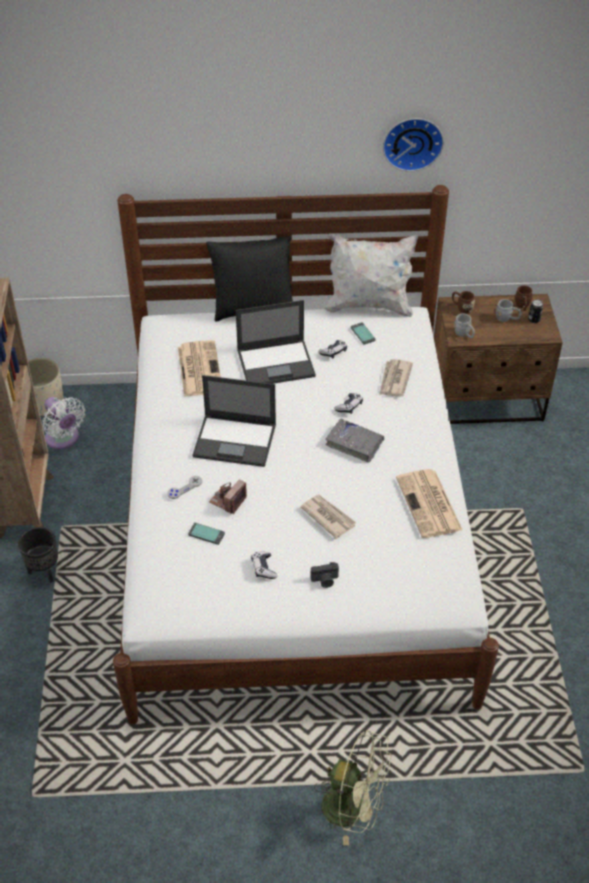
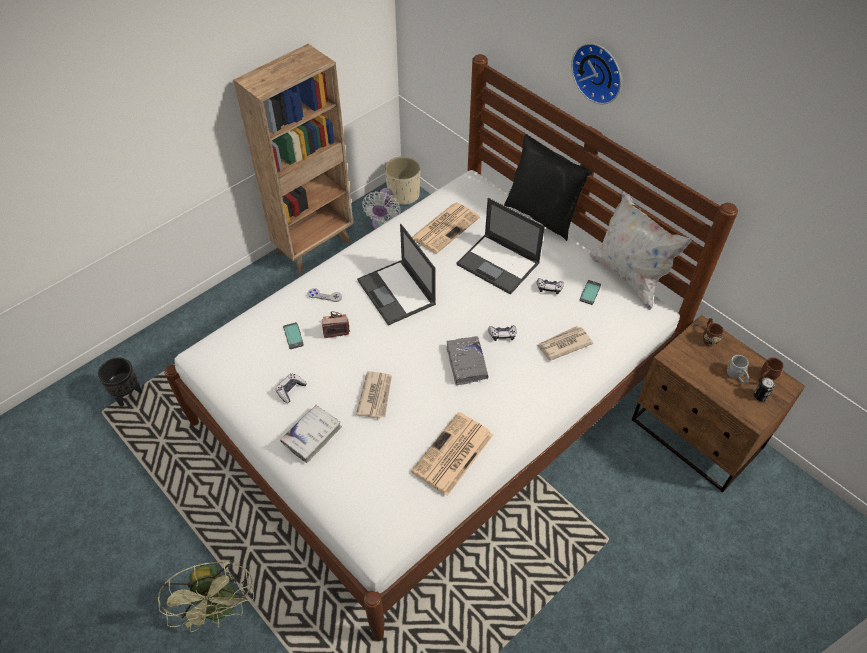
camera: 50 degrees right, 5 degrees up
black planter [18,527,58,583] -> black planter moved to [98,357,142,407]
camera [310,562,339,588] -> white book [280,405,342,463]
wall clock [383,118,444,171] -> wall clock moved to [571,43,621,104]
grey mug [454,314,475,338] -> none

